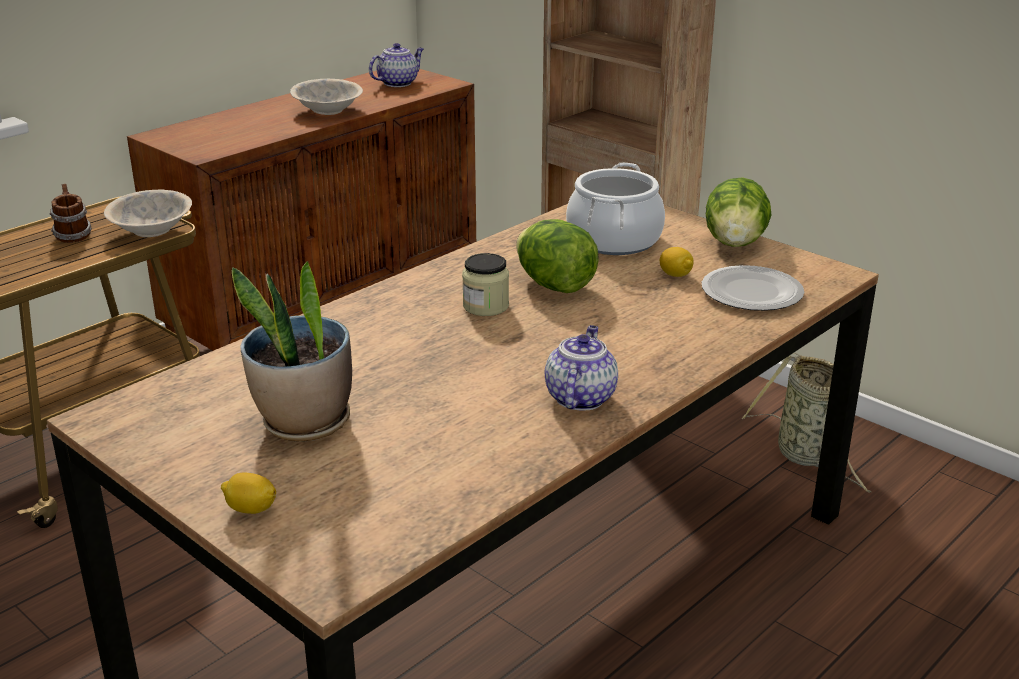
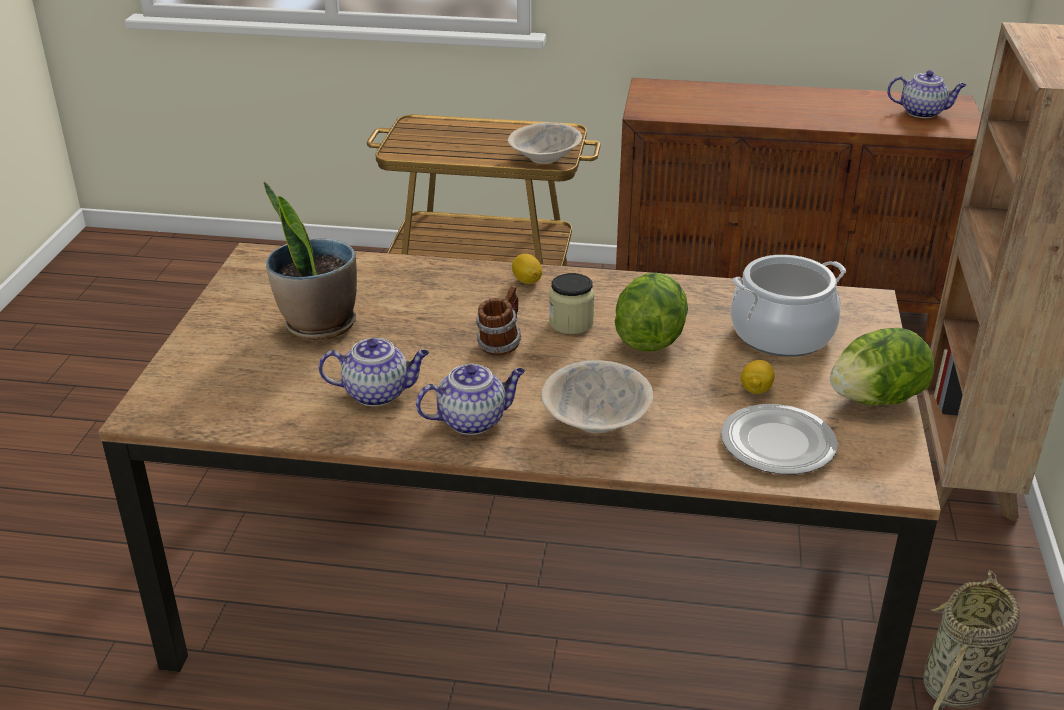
camera: 55 degrees right, 5 degrees up
mug [50,184,92,243] -> mug moved to [475,286,521,356]
lemon [221,472,276,514] -> lemon moved to [512,254,542,284]
beige bowl [290,79,363,115] -> beige bowl moved to [541,360,653,433]
none -> teapot [319,338,429,406]

